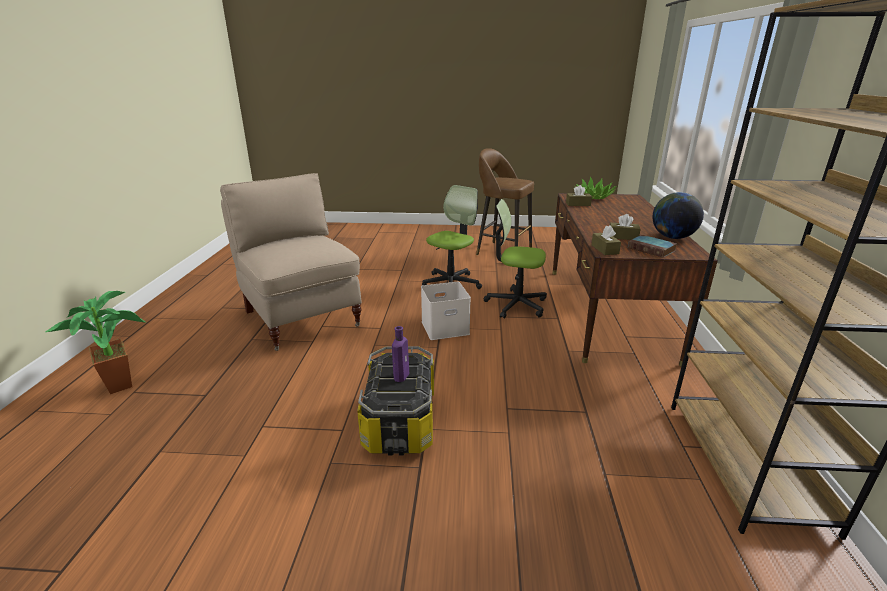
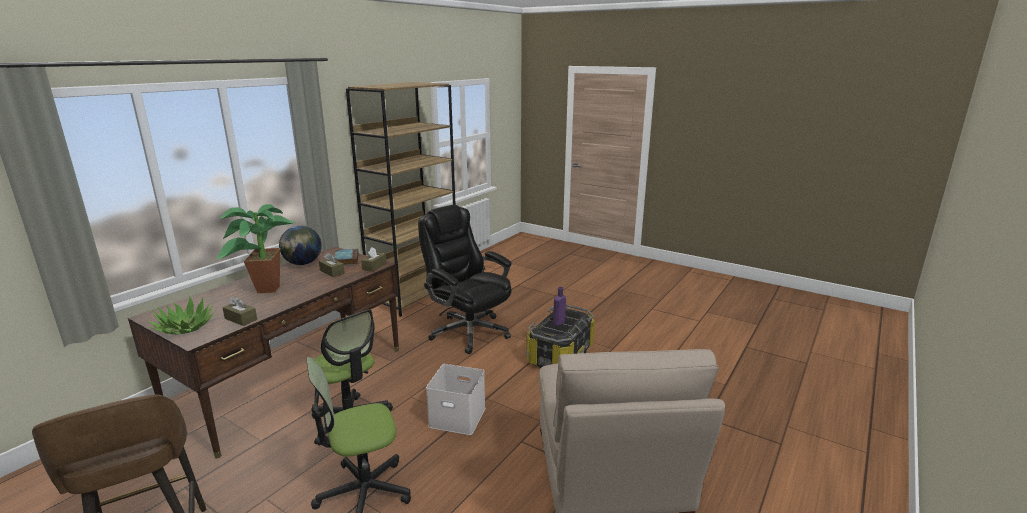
camera: 150 degrees left, 5 degrees down
potted plant [45,291,147,394] -> potted plant moved to [217,204,296,293]
none -> black office chair [418,205,512,354]

